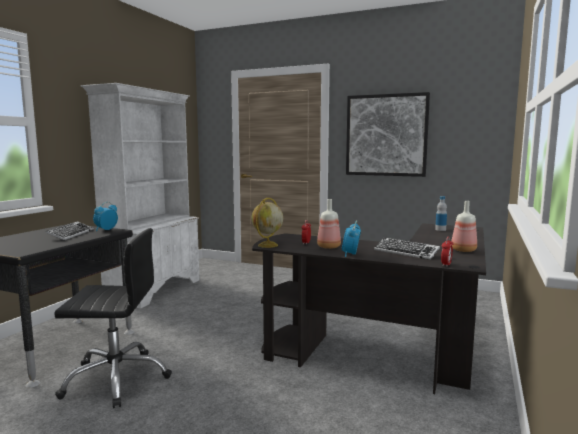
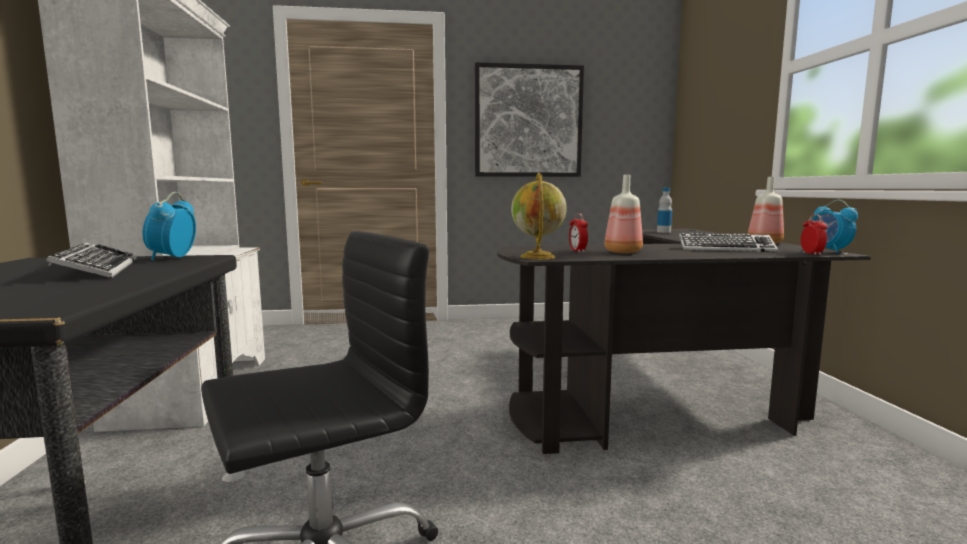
camera: 30 degrees left, 0 degrees up
alarm clock [342,220,361,257] -> alarm clock moved to [812,200,858,253]

